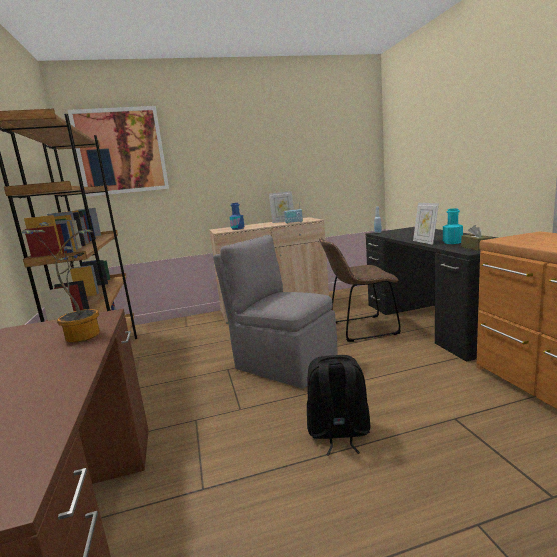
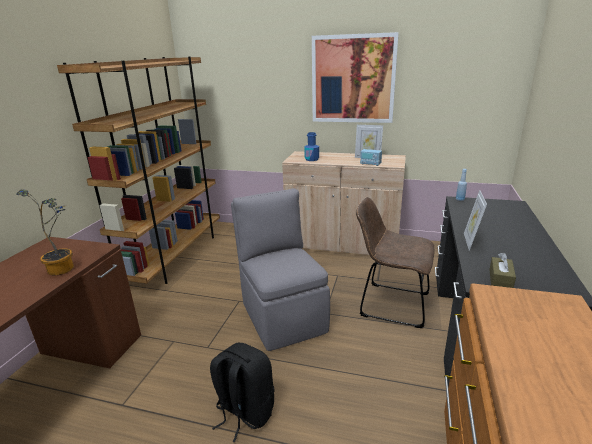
camera: 30 degrees right, 10 degrees up
picture [67,106,169,197] -> picture moved to [312,32,399,123]
turquoise bottle [443,208,463,244] -> none

